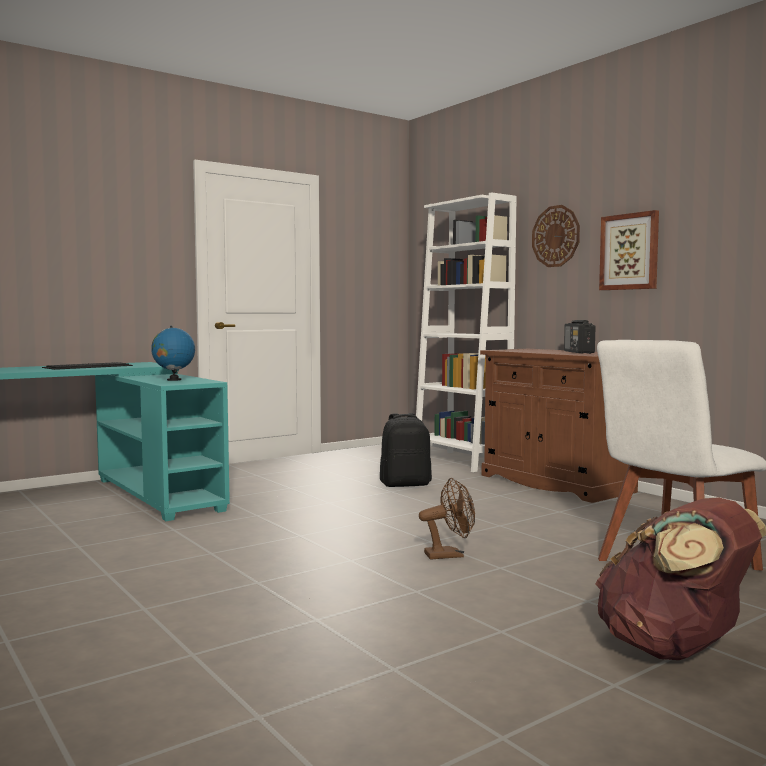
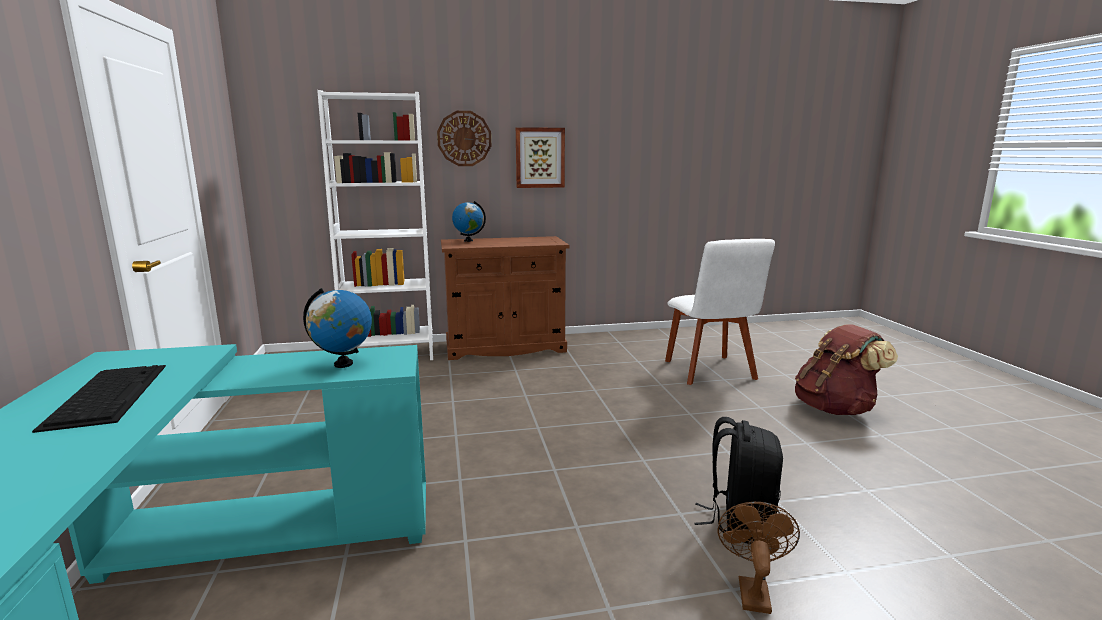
camera: 65 degrees left, 10 degrees up
black backpack [380,413,432,487] -> black backpack moved to [694,417,783,544]
brown fan [419,478,475,559] -> brown fan moved to [717,502,800,614]
radio [564,320,595,354] -> none
none -> globe [452,201,486,242]

